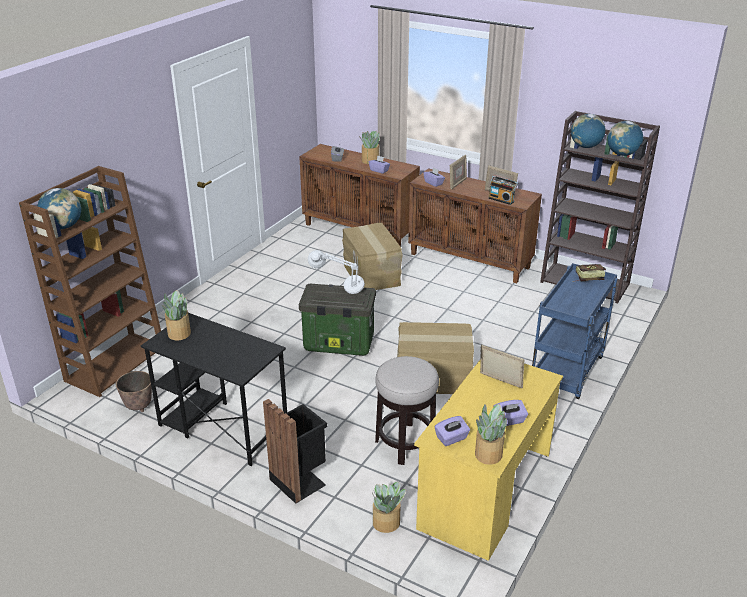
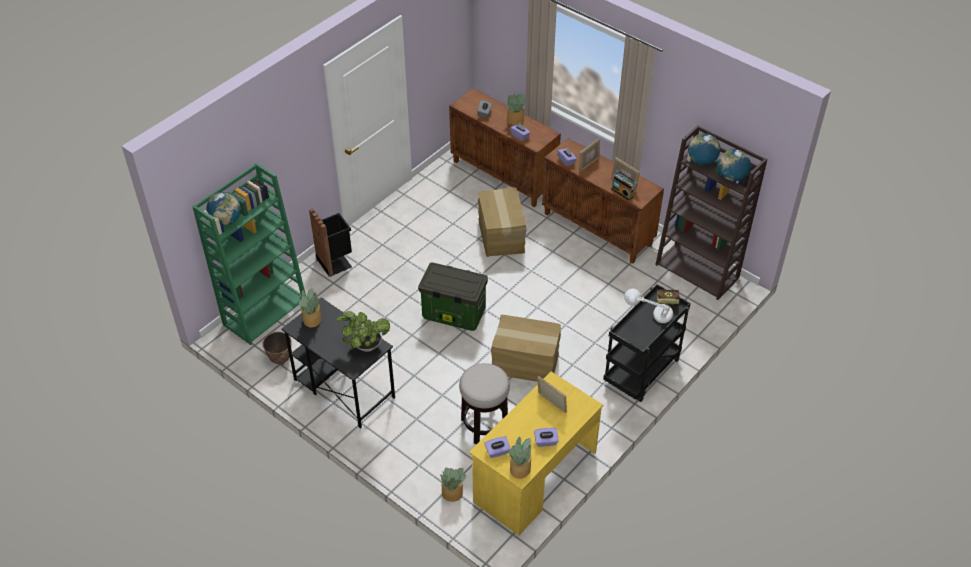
camera: 10 degrees right, 15 degrees up
brown bookcase [19,166,161,397] -> green bookcase [193,163,306,345]
black trash can [263,399,327,504] -> black trash can moved to [309,208,352,277]
white table lamp [308,250,365,294] -> white table lamp moved to [624,288,673,323]
blue cart [532,263,618,399] -> black cart [603,284,691,402]
none -> potted plant [336,311,390,352]

